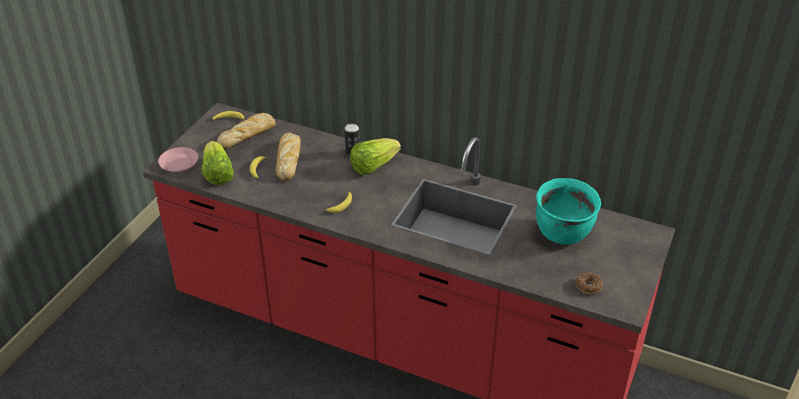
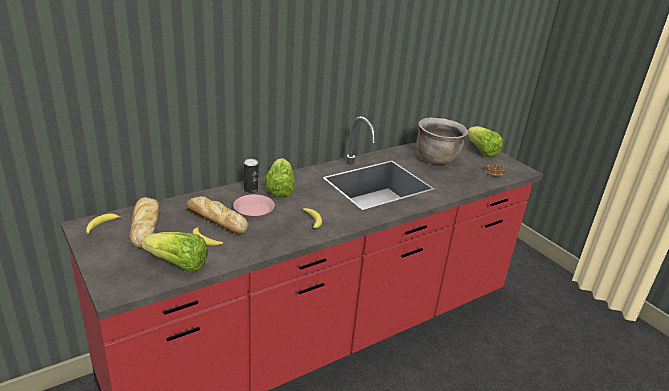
camera: 60 degrees left, 10 degrees down
pink plate [158,147,198,172] -> pink plate moved to [233,194,275,218]
turquoise cooking pot [536,178,601,245] -> brown cooking pot [417,117,468,164]
none -> lettuce [467,126,503,157]

